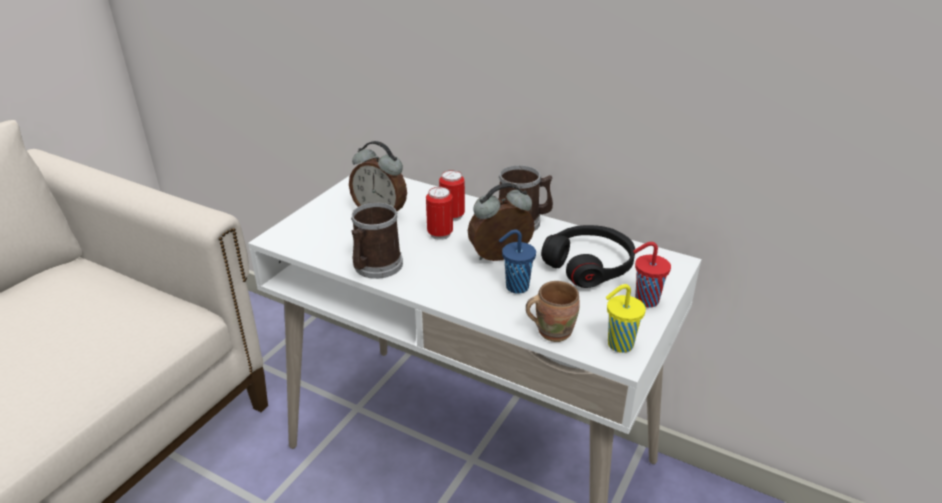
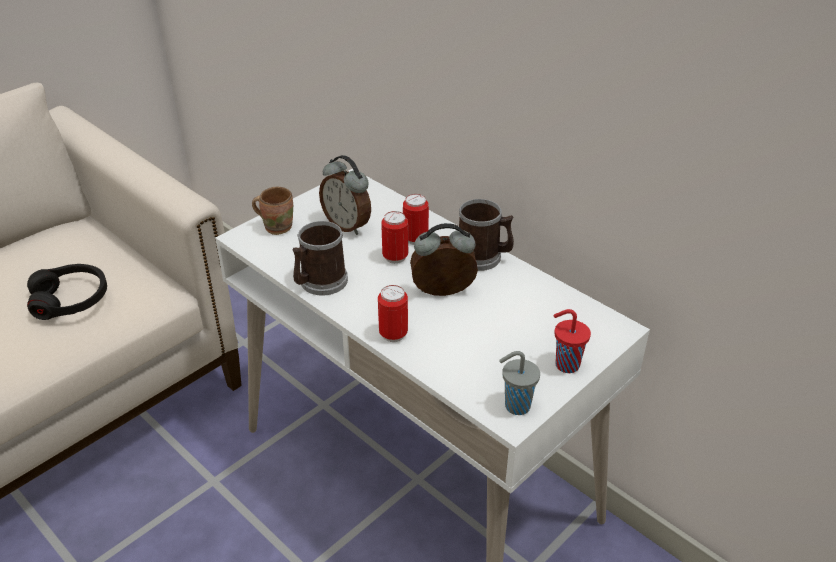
camera: 15 degrees right, 5 degrees up
blue cup [499,229,536,294] -> none
brown mug [526,281,579,342] -> brown mug moved to [252,187,293,235]
black headphones [541,225,635,288] -> black headphones moved to [27,264,107,320]
yellow cup [606,284,646,353] -> grey cup [499,351,540,415]
none -> can [378,285,408,342]

